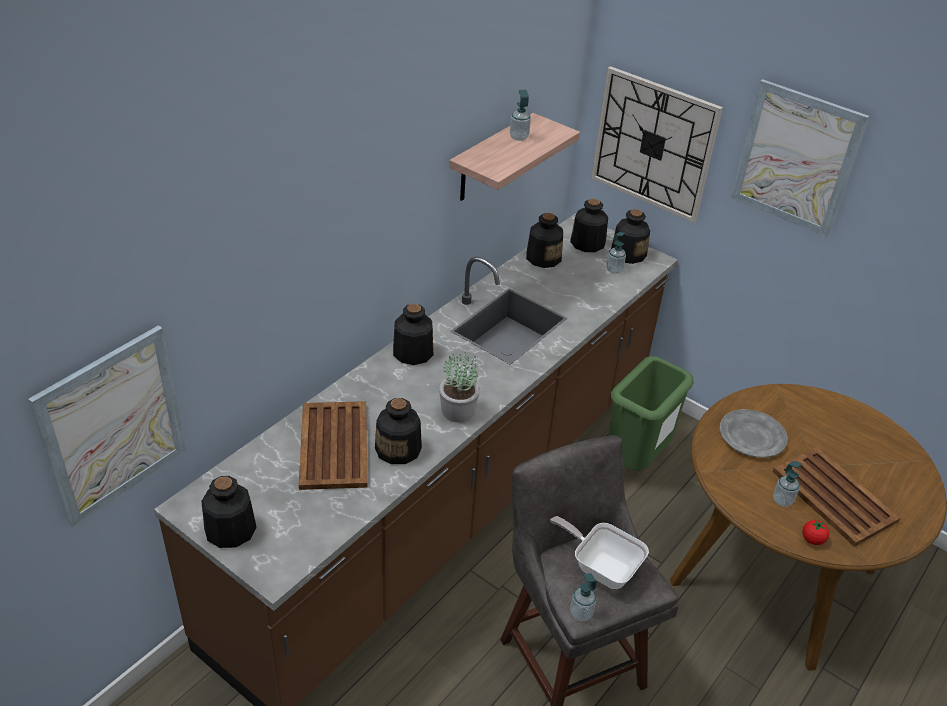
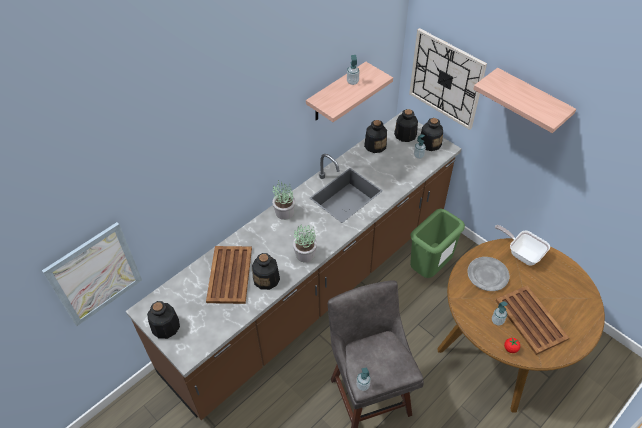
camera: 10 degrees right, 10 degrees up
bottle [393,304,433,365] -> potted plant [272,180,295,220]
frying pan [550,516,649,589] -> frying pan moved to [495,225,550,266]
picture [731,79,869,237] -> shelf [473,68,576,133]

